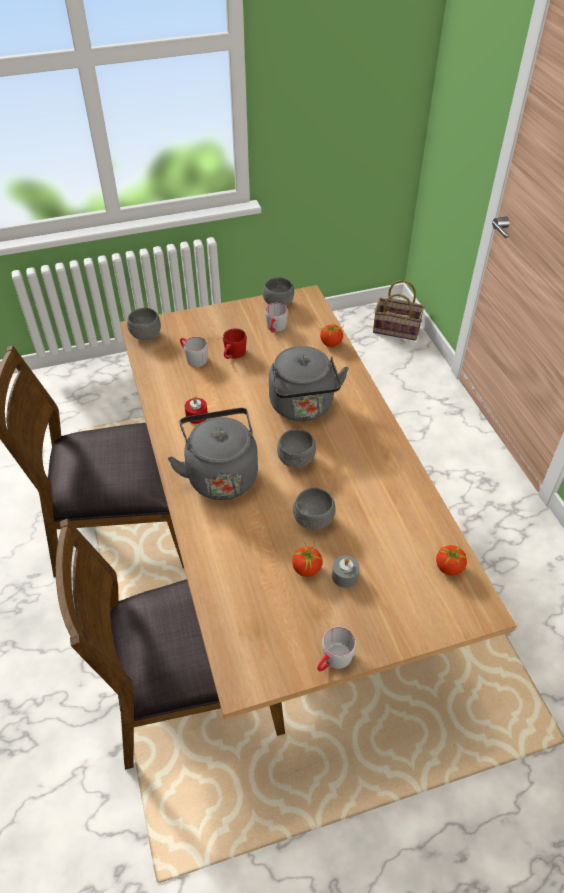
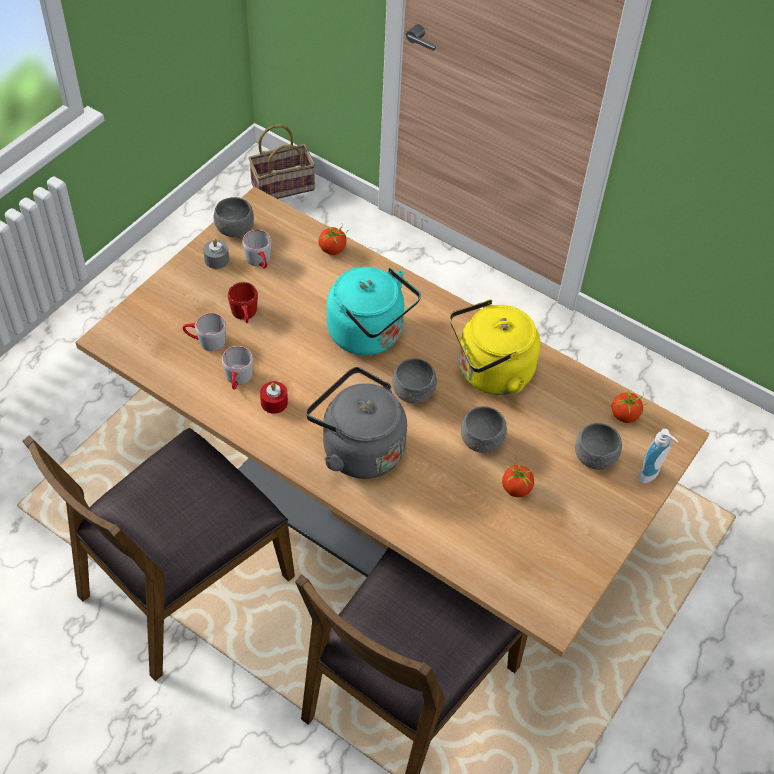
camera: 40 degrees left, 5 degrees up
grey bowl [127,308,161,340] -> grey bowl moved to [575,423,622,470]
grey kettle [269,346,349,421] -> turquoise kettle [327,267,421,355]
grey mug [317,627,356,671] -> grey mug moved to [222,346,253,390]
grey candle [332,555,360,588] -> grey candle moved to [203,239,229,269]
none -> yellow kettle [449,299,540,395]
none -> soap dispenser [638,429,678,483]

